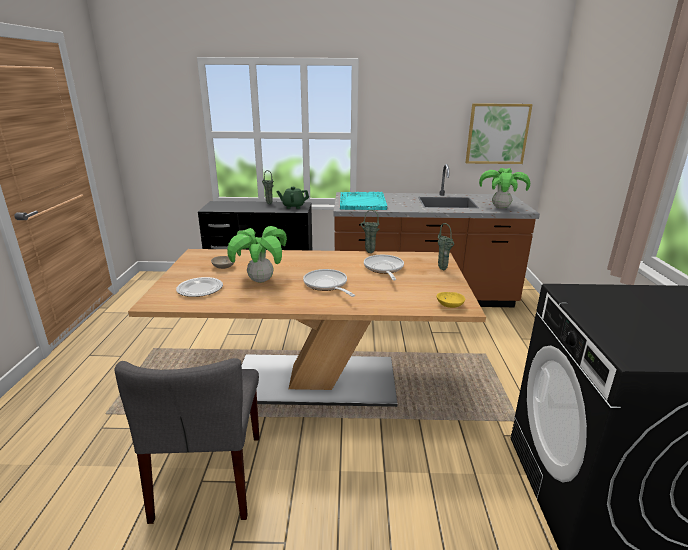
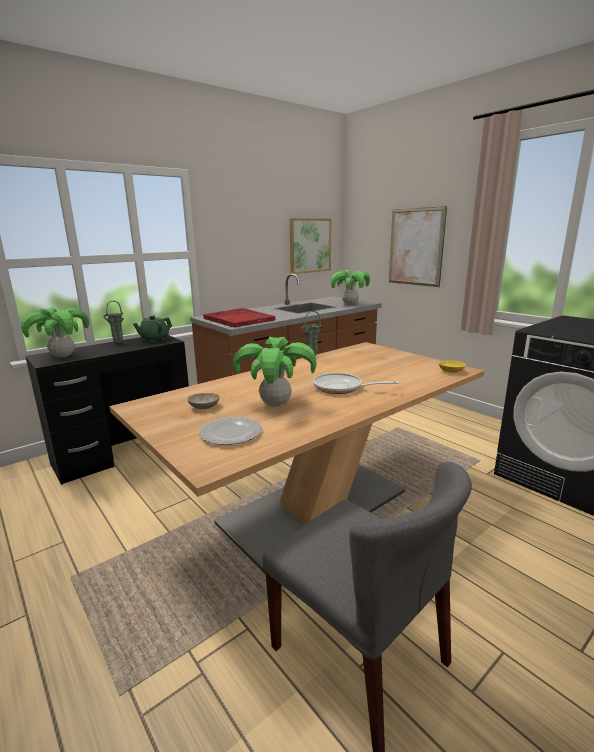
camera: 40 degrees left, 5 degrees down
turquoise tray [340,192,387,210] -> red tray [203,308,275,327]
frying pan [364,255,404,280] -> none
green vase [437,223,454,270] -> none
none -> potted plant [21,307,89,358]
none -> picture [389,206,447,287]

